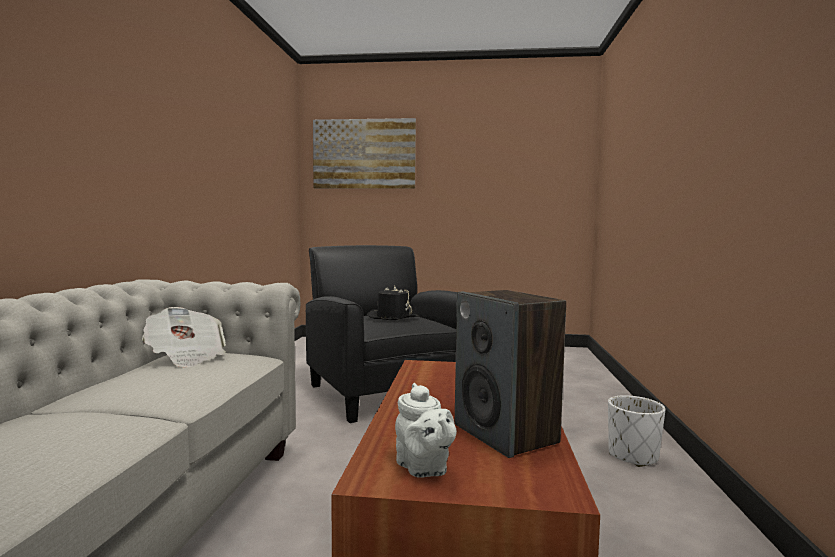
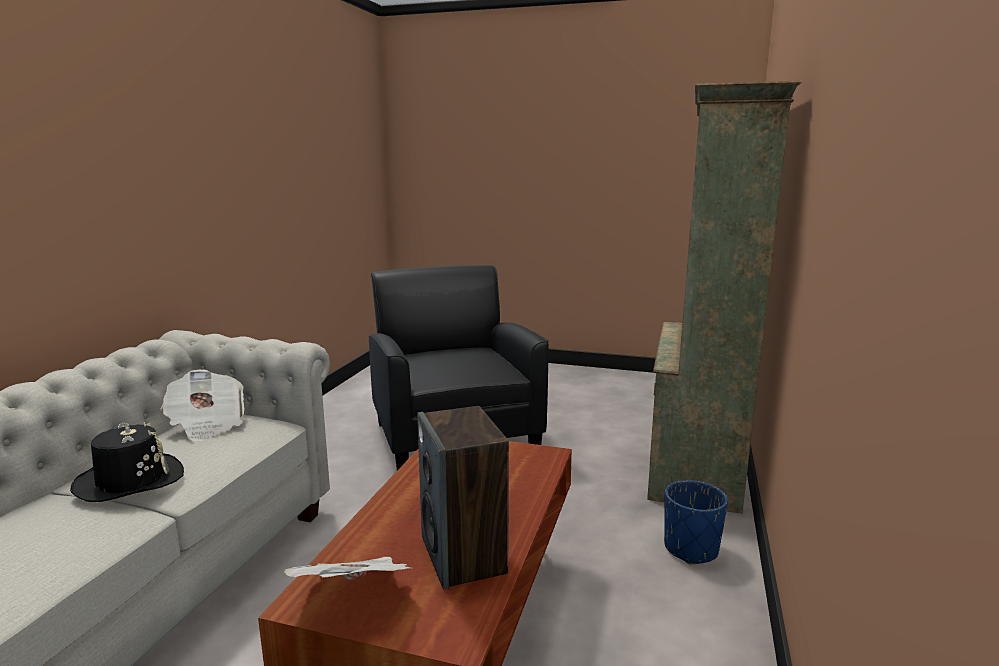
camera: 10 degrees right, 10 degrees up
picture [313,118,416,189] -> none
black hat [366,286,420,320] -> black hat moved to [70,422,184,502]
white teapot [395,383,457,478] -> newspaper [284,557,411,580]
white planter [608,395,665,467] -> blue planter [664,480,728,564]
none -> green bookcase [647,81,801,514]

